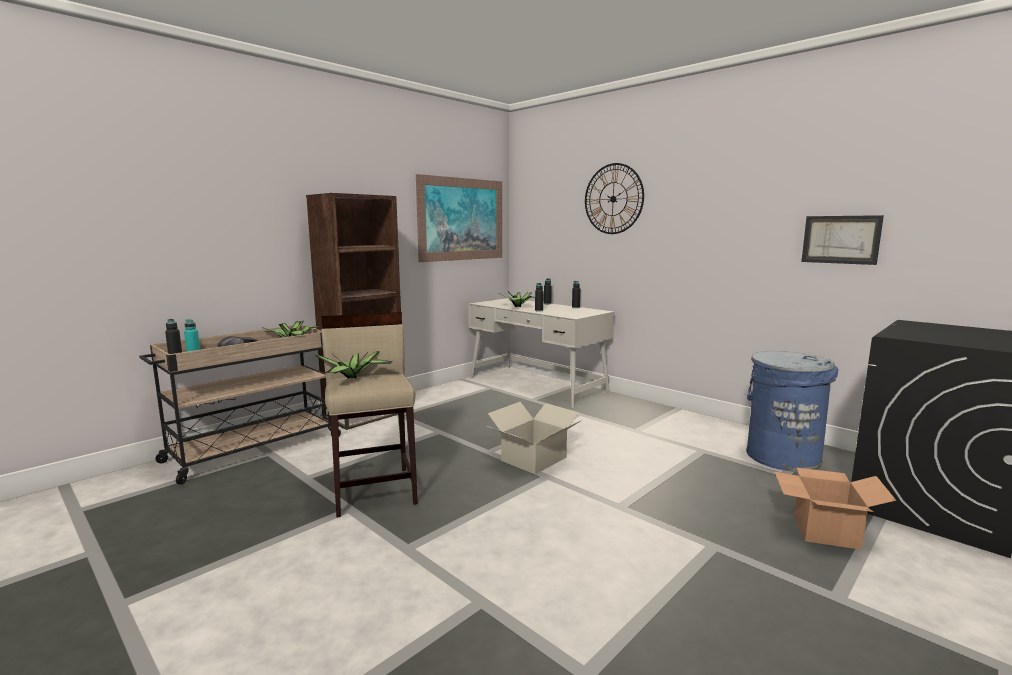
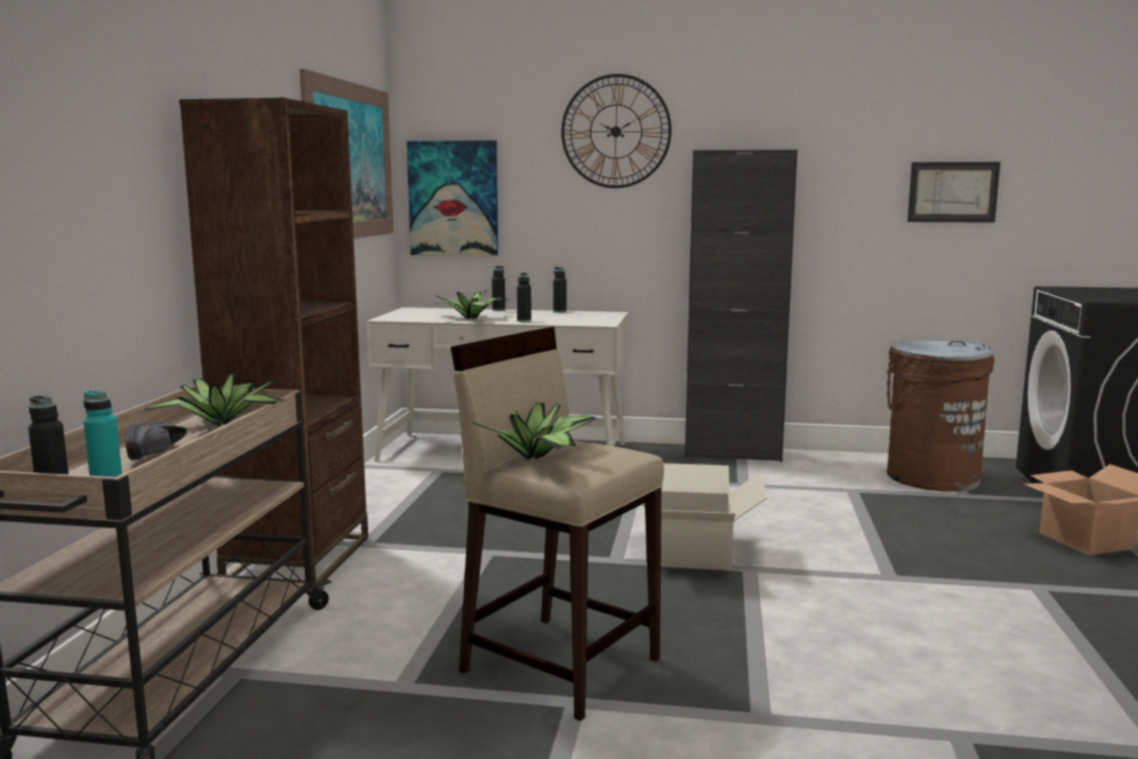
camera: 35 degrees left, 0 degrees up
blue trash can [747,351,838,472] -> brown trash can [887,340,995,492]
none -> picture [407,140,498,256]
none -> black cabinet [685,149,798,462]

